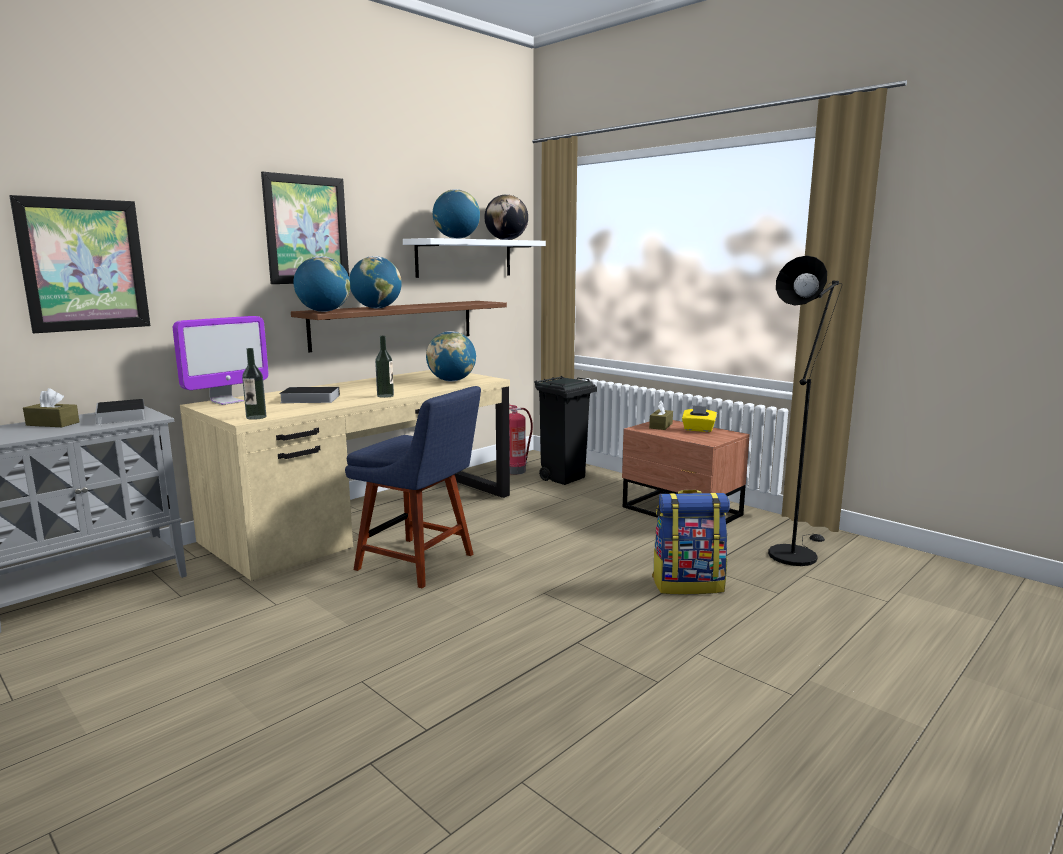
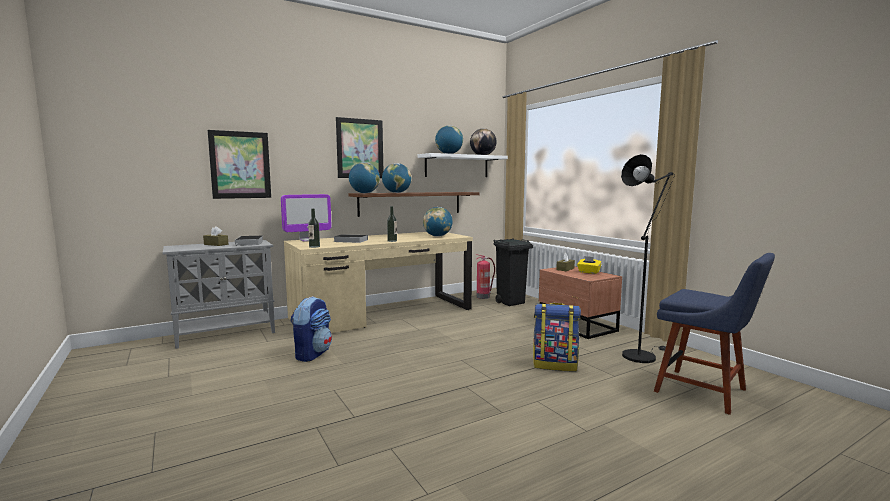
camera: 15 degrees right, 5 degrees down
blue chair [345,386,481,588] -> blue chair moved to [654,253,775,415]
none -> backpack [291,296,332,362]

